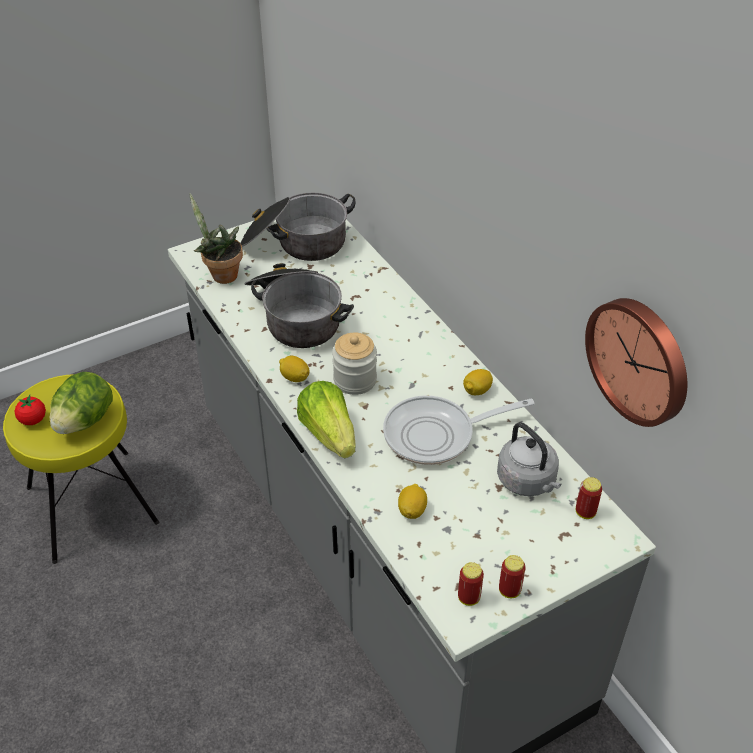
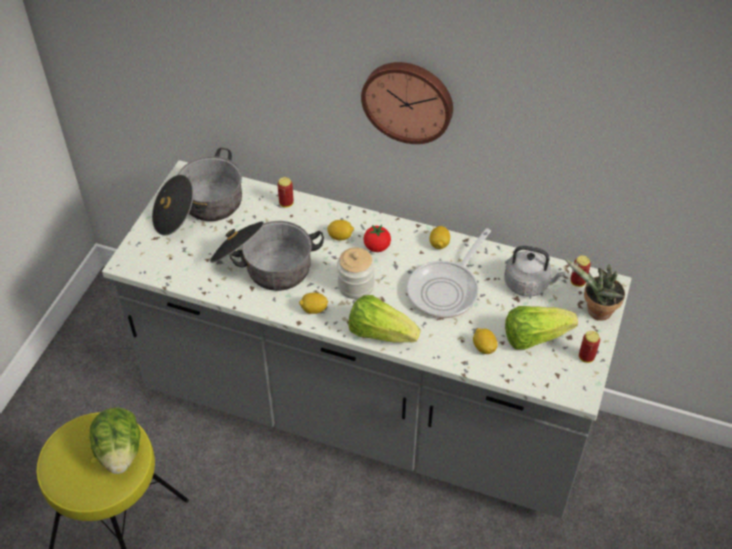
camera: 40 degrees left, 5 degrees up
tomato [15,395,46,425] -> tomato moved to [364,225,391,252]
potted plant [189,193,243,284] -> potted plant moved to [565,259,625,320]
can [458,562,484,606] -> can moved to [277,177,294,208]
wall clock [585,298,687,427] -> wall clock moved to [361,62,453,144]
none -> lemon [327,220,354,241]
none -> lettuce [505,306,578,350]

